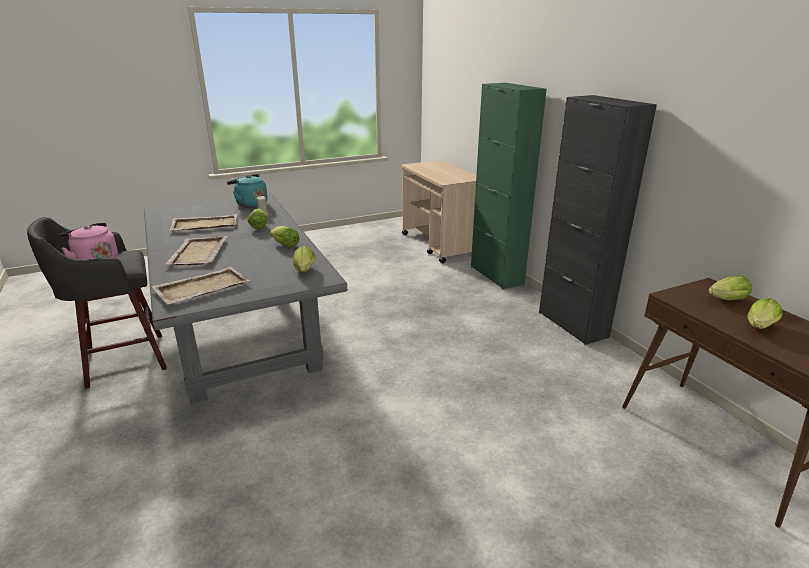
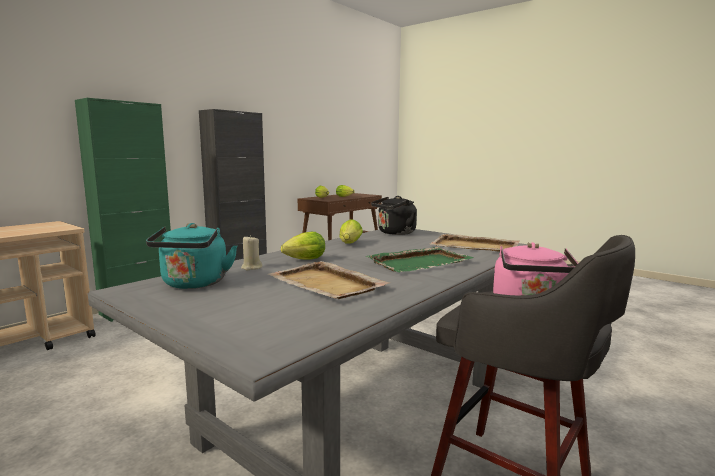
camera: 115 degrees left, 15 degrees down
beige tray [165,236,227,265] -> green tray [366,247,474,272]
lettuce [293,246,316,272] -> black kettle [371,196,417,235]

